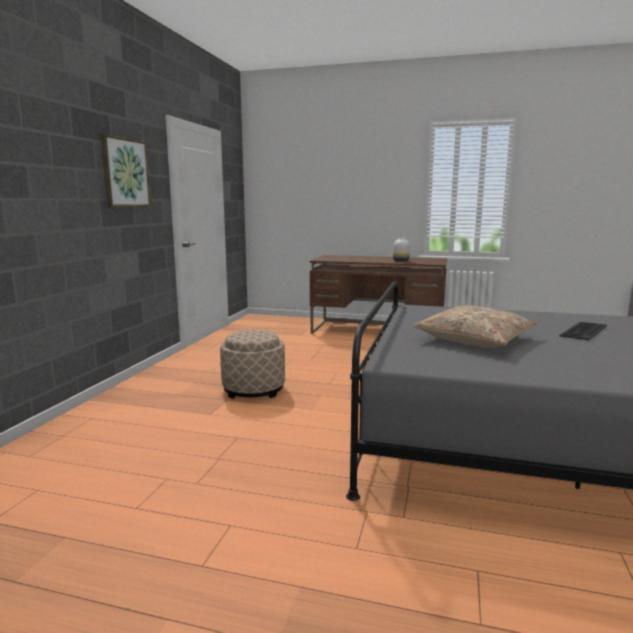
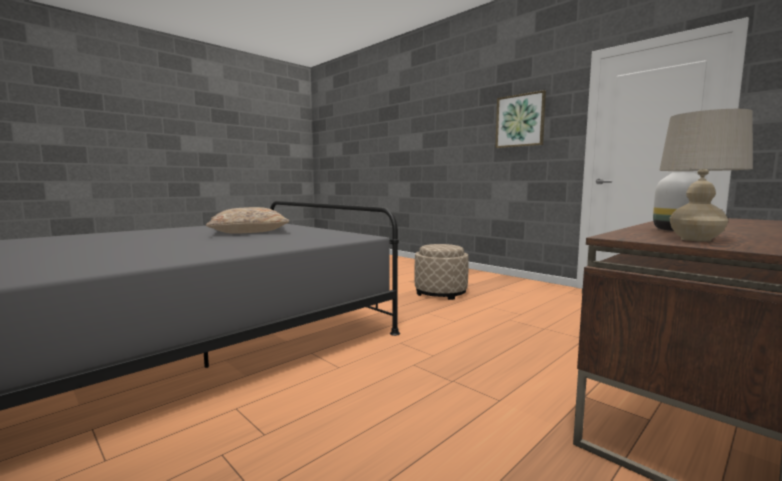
camera: 120 degrees right, 5 degrees down
keyboard [560,322,607,340] -> none
none -> beige table lamp [659,109,753,242]

